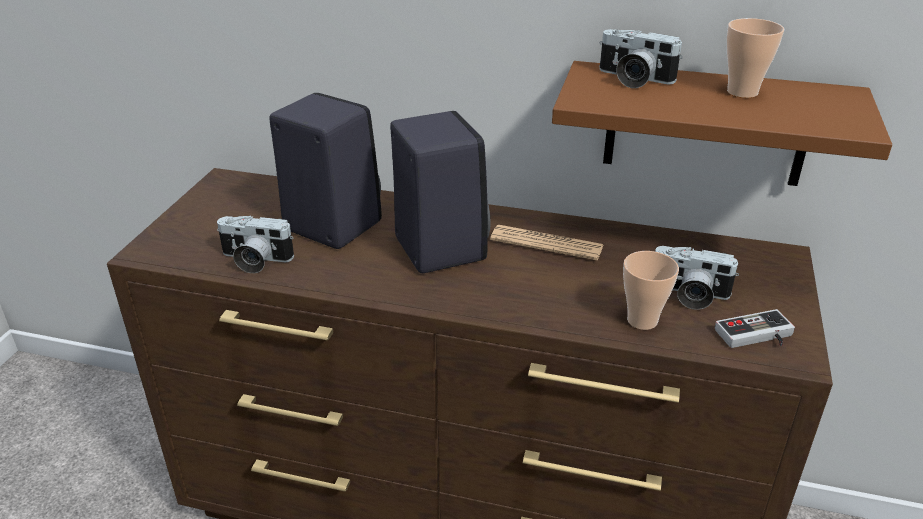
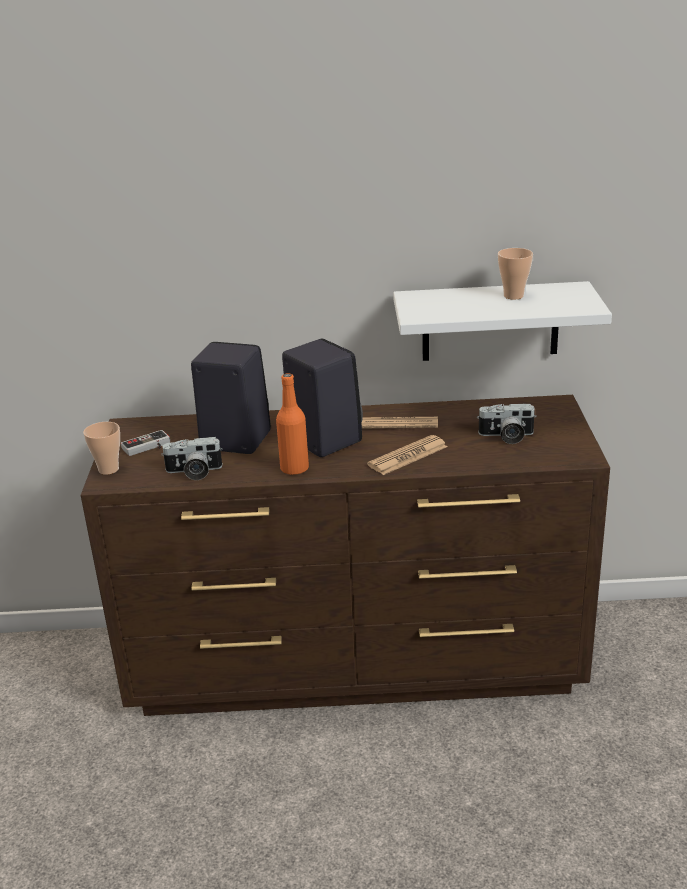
camera: 15 degrees left, 5 degrees down
brown shelf [552,61,892,186] -> white shelf [393,281,612,361]
camera [599,29,683,88] -> none
cup [623,251,679,330] -> cup moved to [83,422,120,475]
game controller [715,309,795,348] -> game controller moved to [121,430,170,456]
none -> orange bottle [276,373,309,475]
none -> newspaper [367,435,447,475]

